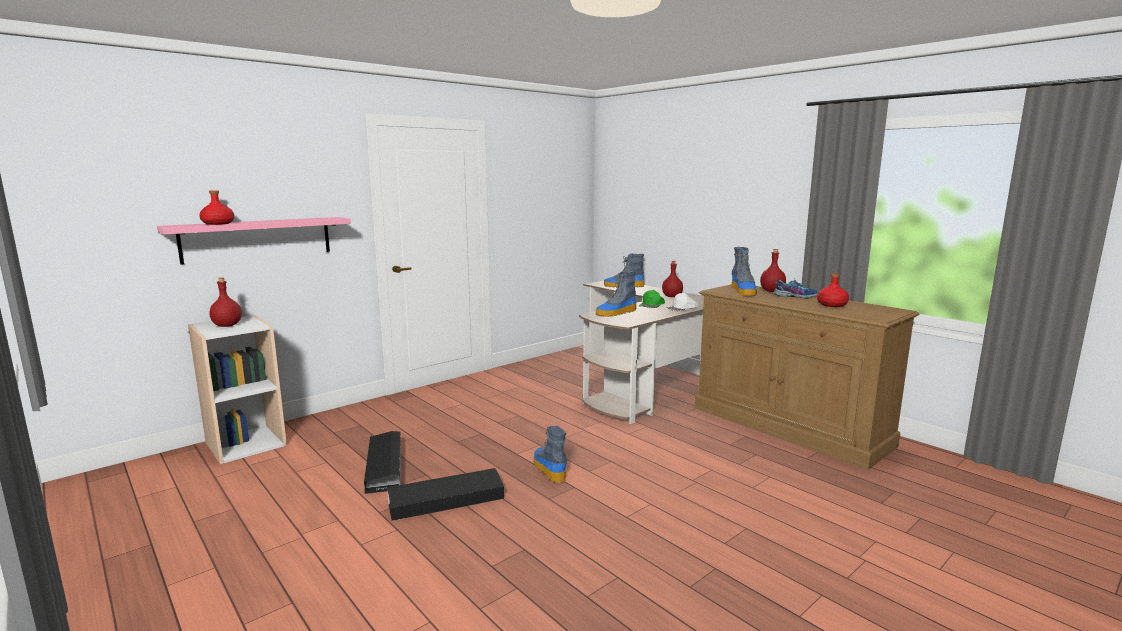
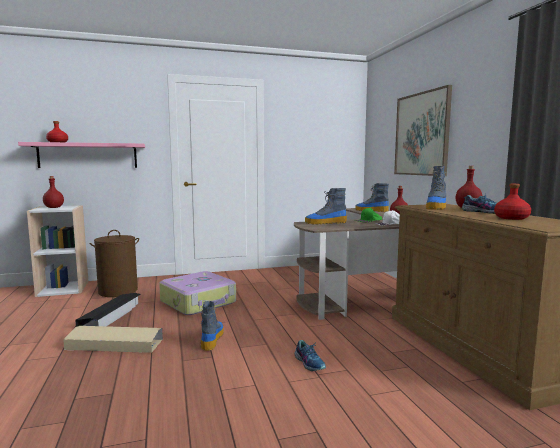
camera: 25 degrees right, 5 degrees down
black storage box [387,468,504,521] -> beige storage box [64,326,163,353]
none -> brown laundry basket [89,230,139,297]
none -> suitcase [159,271,236,315]
none -> shoe [295,340,326,371]
none -> picture [394,85,452,176]

